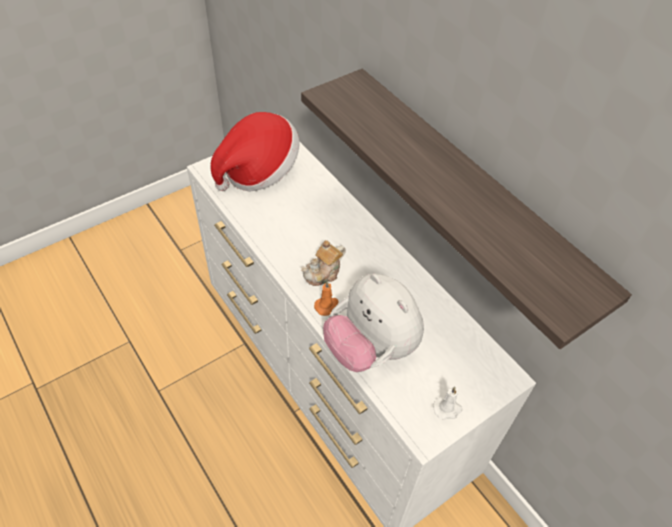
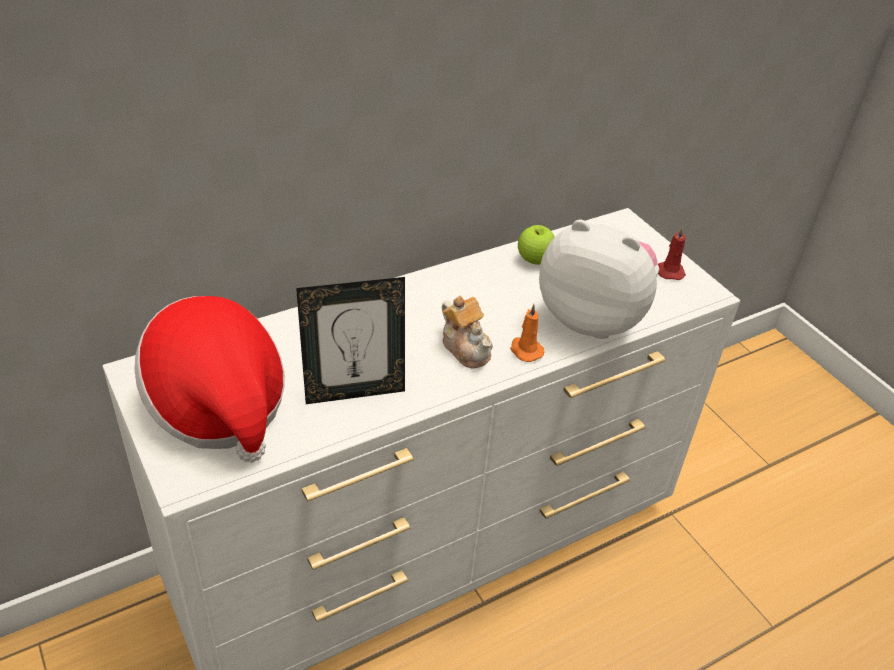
camera: 85 degrees left, 10 degrees down
shelf [301,69,632,349] -> none
plush toy [323,273,424,372] -> plush toy turned 120 degrees counterclockwise [539,220,660,339]
white candle [433,387,462,420] -> red candle [658,227,686,280]
none -> picture frame [296,277,405,404]
none -> apple [518,225,555,265]

